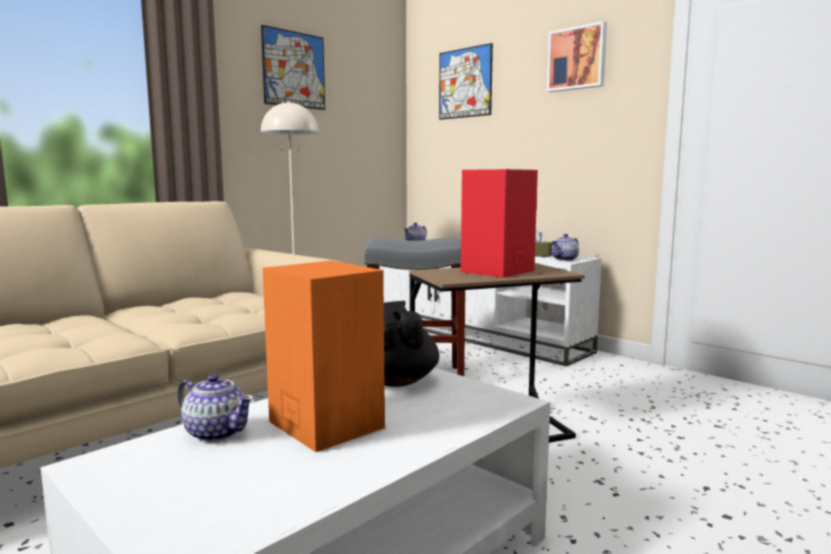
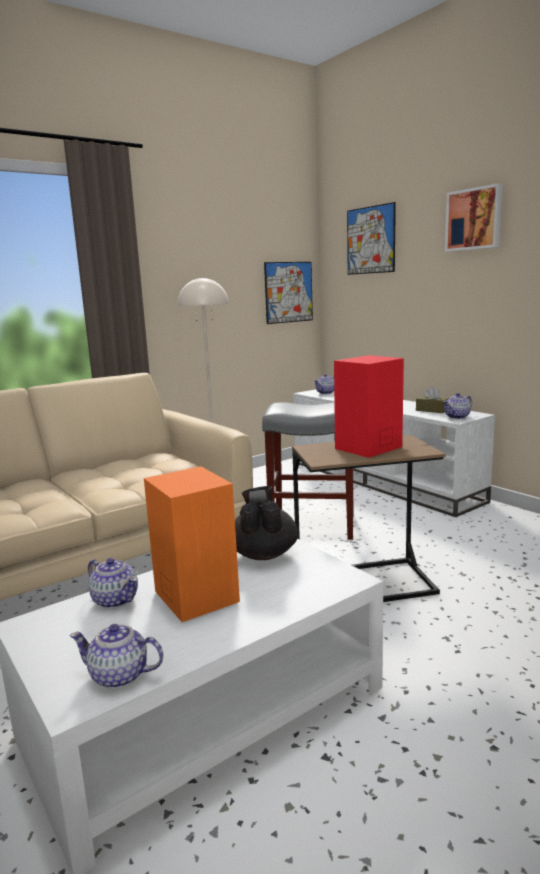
camera: 10 degrees right, 5 degrees up
picture [261,25,325,110] -> picture moved to [264,262,313,324]
none -> teapot [69,624,163,689]

